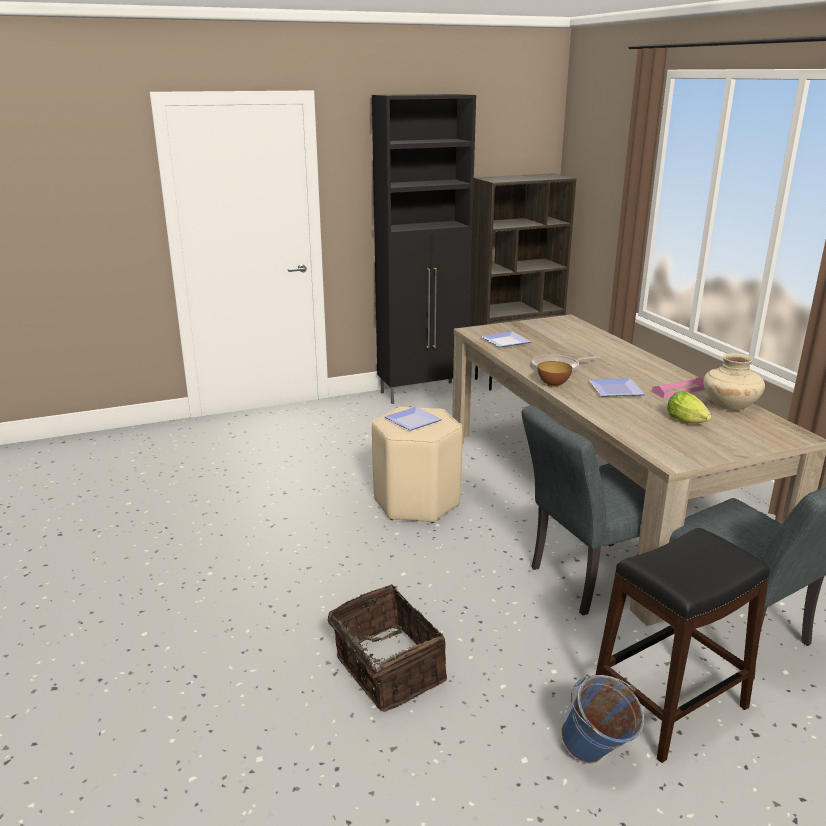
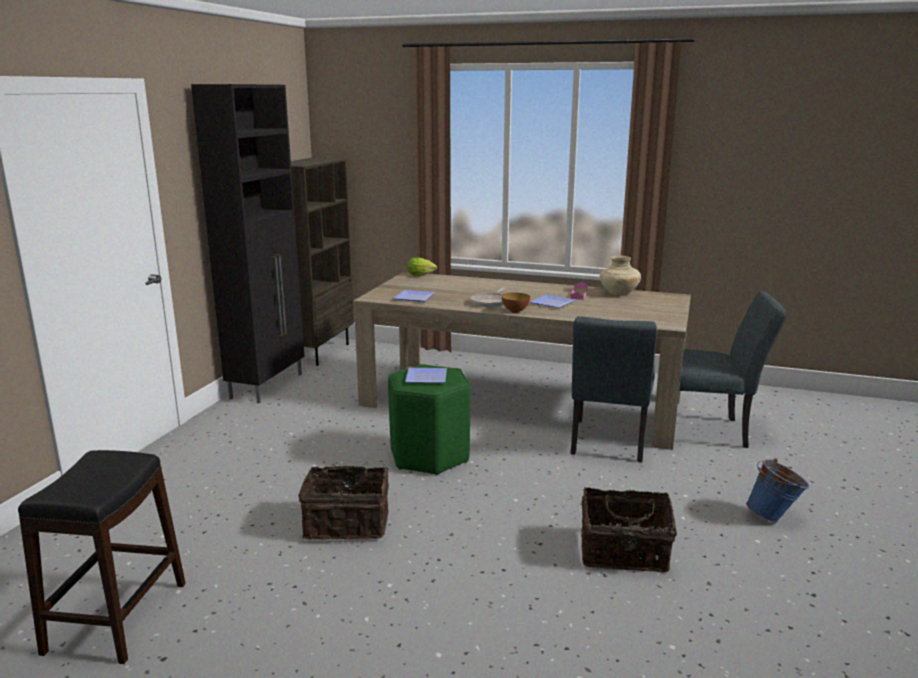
camera: 50 degrees left, 5 degrees down
beige stool [372,407,463,523] -> green stool [388,364,470,475]
black stool [596,528,770,763] -> black stool moved to [18,450,186,664]
lettuce [667,391,712,423] -> lettuce moved to [407,257,437,276]
none -> basket [298,462,389,540]

